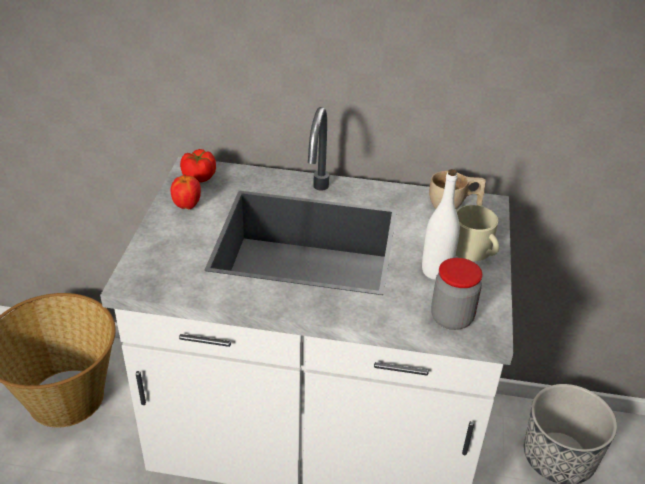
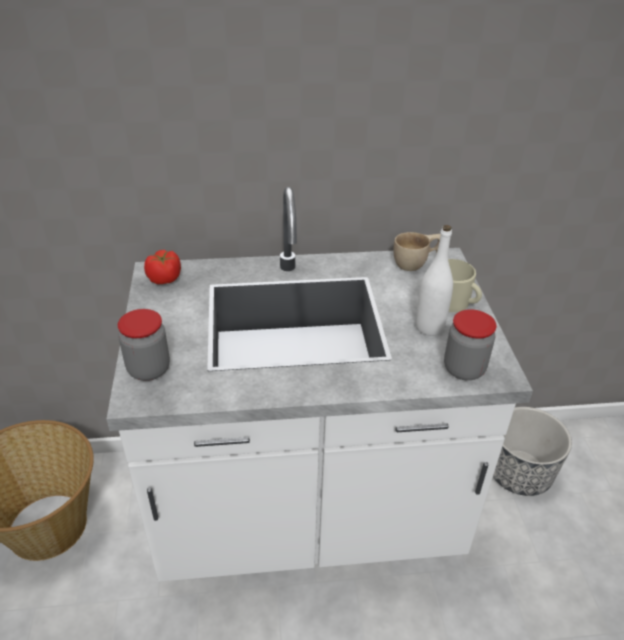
camera: 15 degrees left, 0 degrees up
apple [171,174,201,209] -> none
none -> jar [118,309,170,381]

